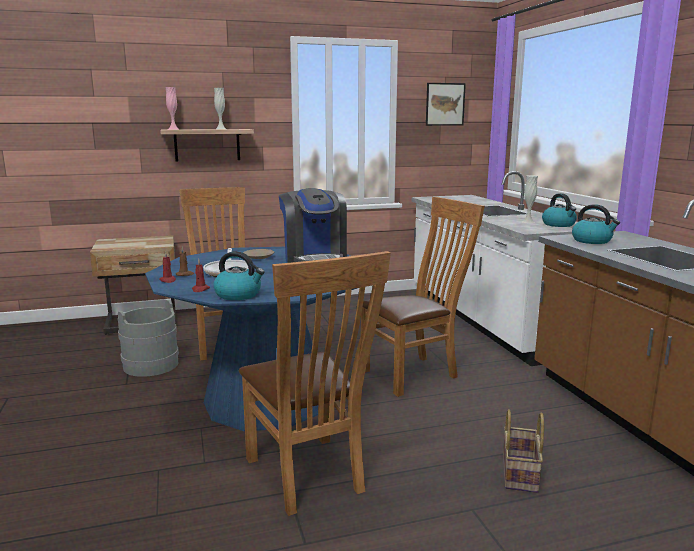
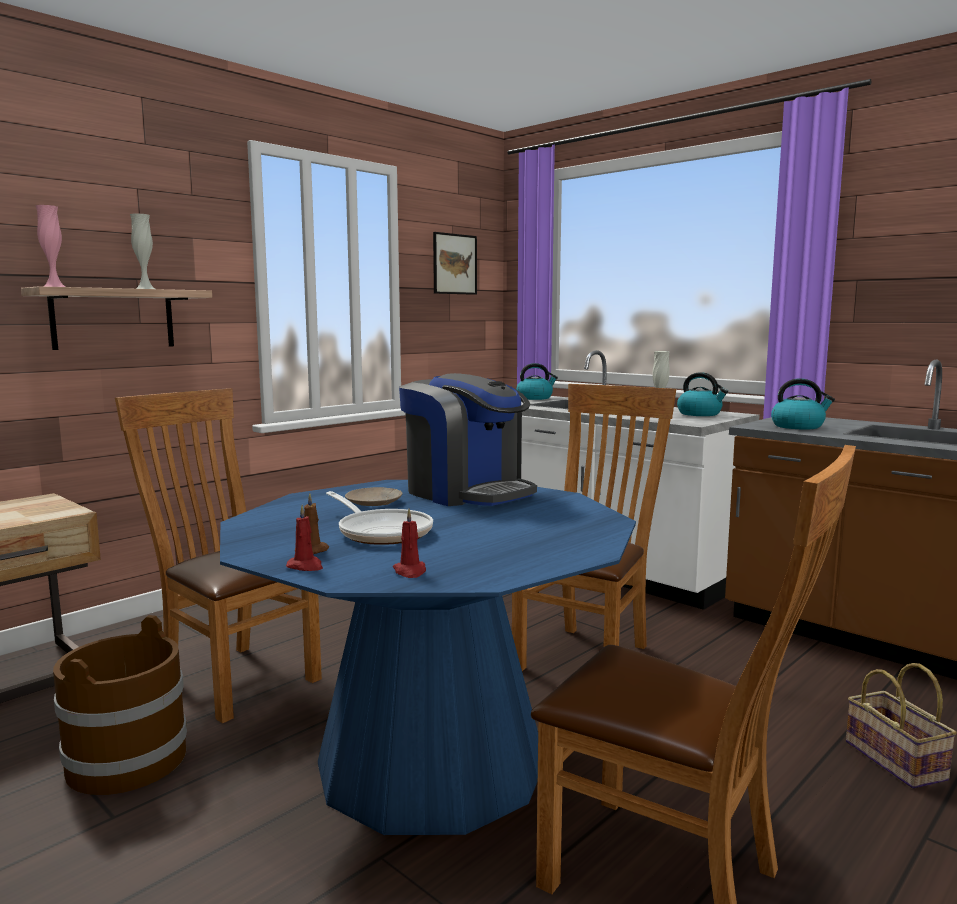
camera: 30 degrees left, 5 degrees down
grey bucket [118,299,179,377] -> brown bucket [53,615,187,795]
kettle [213,251,265,300] -> kettle moved to [516,363,558,400]

